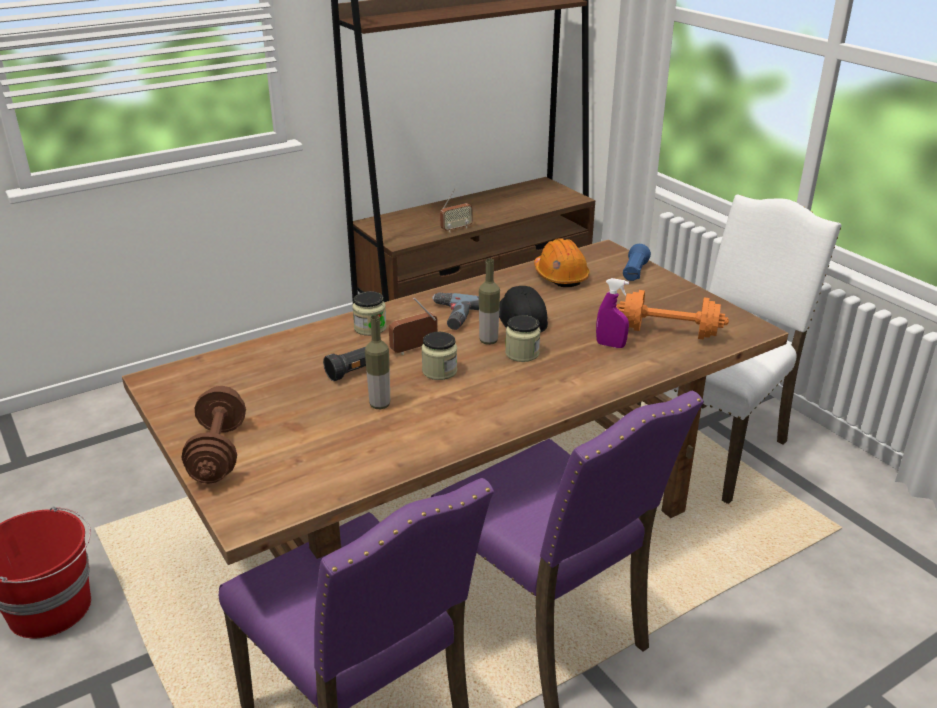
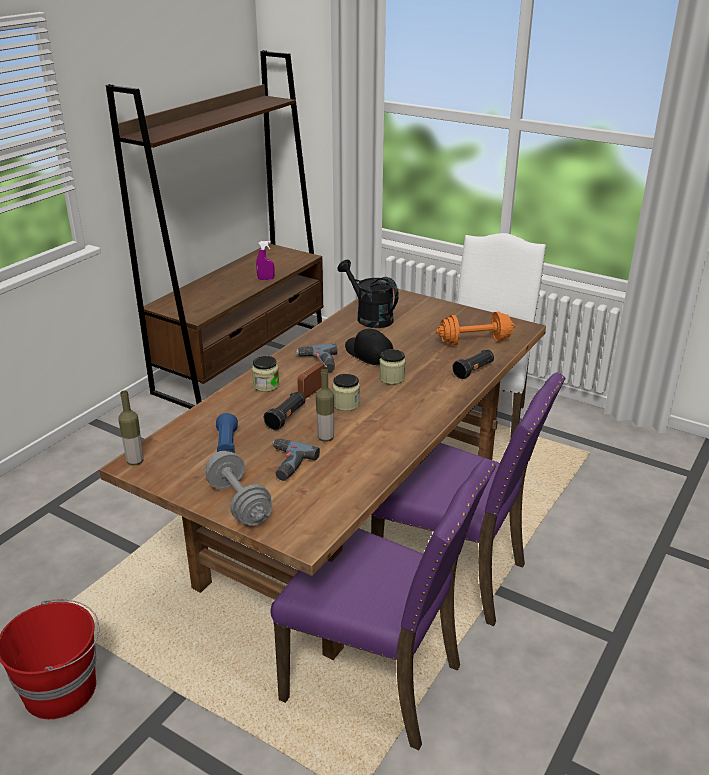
camera: 25 degrees left, 0 degrees up
brown dumbbell [181,386,246,484] -> grey dumbbell [206,451,272,526]
radio [440,188,473,232] -> none
bottle [479,258,500,345] -> bottle moved to [119,391,143,466]
orange hard hat [534,238,590,287] -> black watering can [338,260,399,328]
purple spray bottle [596,278,629,348] -> purple spray bottle moved to [256,241,275,280]
blue flashlight [623,244,651,281] -> blue flashlight moved to [216,413,238,453]
none -> power drill [272,438,320,481]
none -> black flashlight [452,350,494,379]

